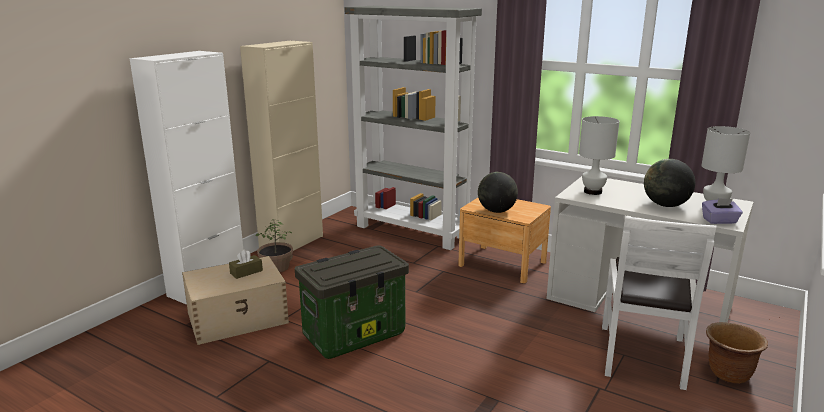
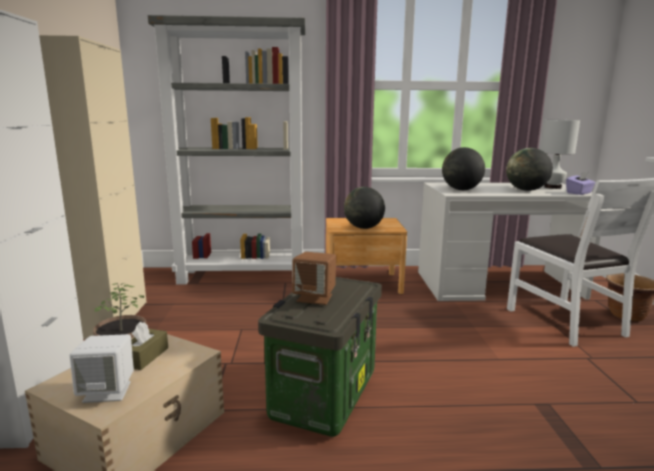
camera: 35 degrees left, 5 degrees down
white table lamp [579,116,620,195] -> globe [442,147,485,190]
none -> white speaker [70,334,134,403]
none -> brown speaker [292,252,336,305]

